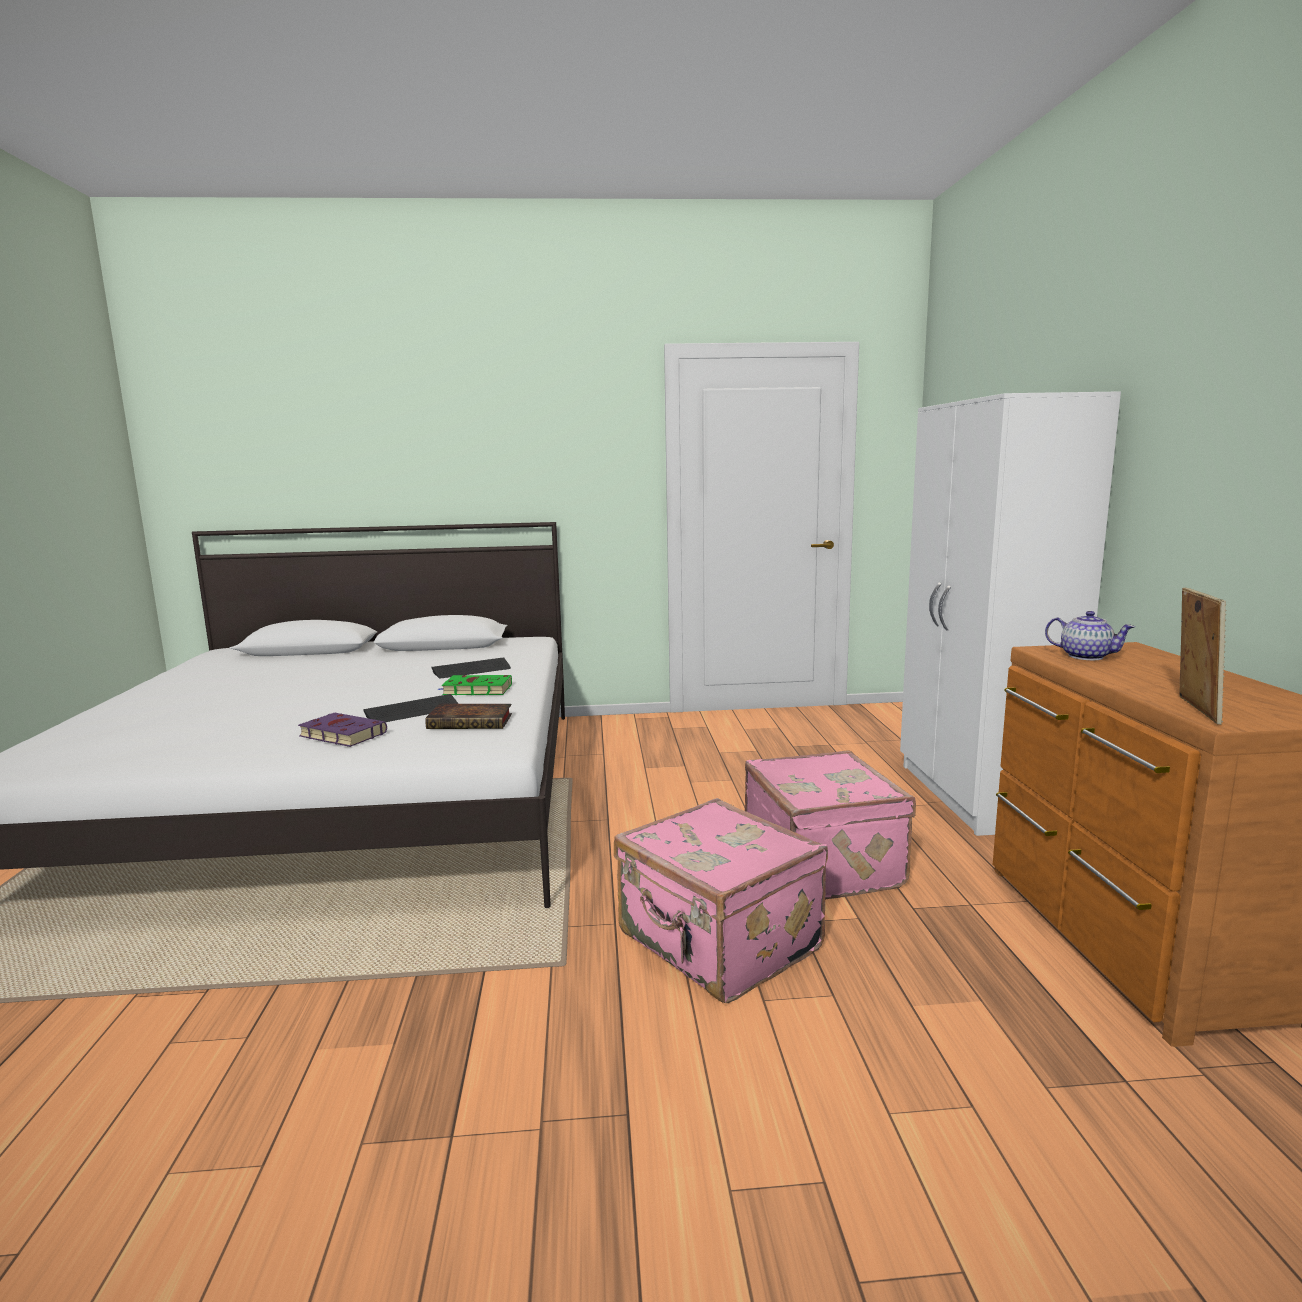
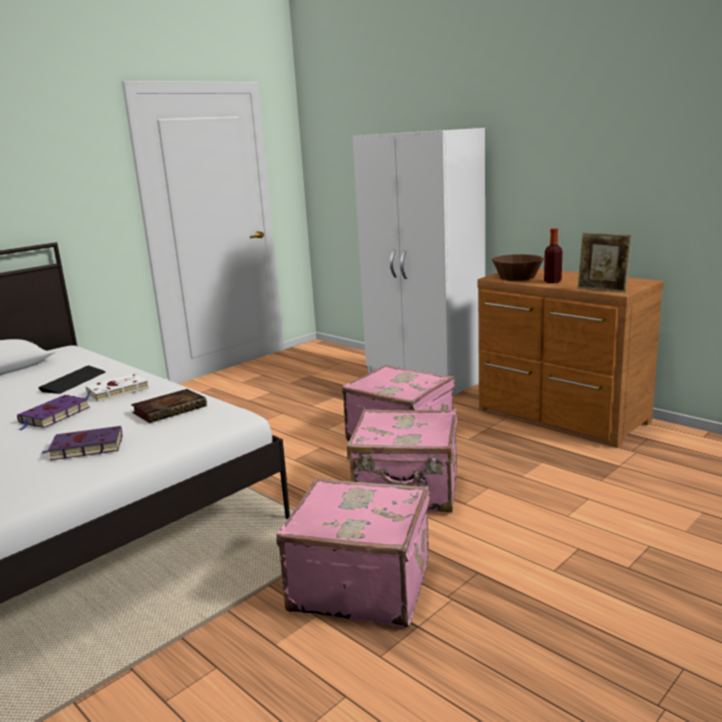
camera: 40 degrees left, 5 degrees up
keyboard [363,694,459,722] -> none
green book [438,675,512,695] -> white book [86,373,149,402]
teapot [1045,611,1135,660] -> brown bowl [492,254,544,281]
picture frame [1179,588,1226,725] -> picture frame turned 150 degrees clockwise [578,232,632,292]
none -> purple book [17,395,89,431]
none -> pink suitcase [276,478,430,627]
none -> bottle [544,228,562,283]

